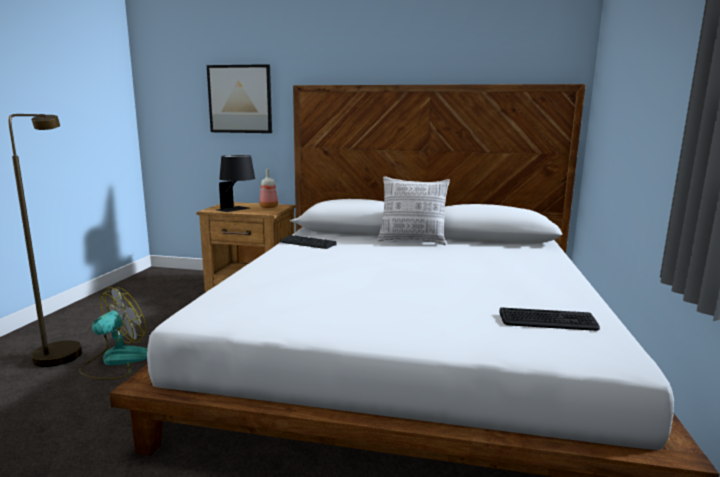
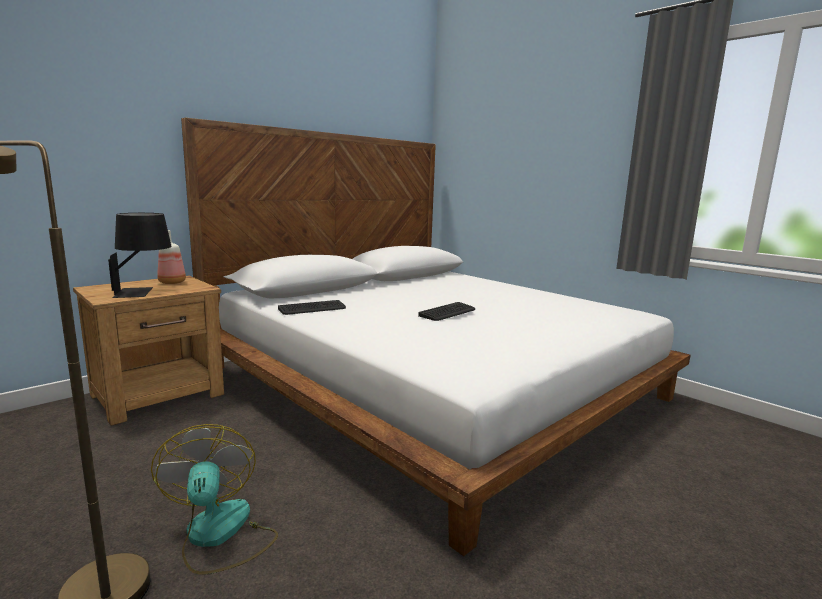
camera: 55 degrees left, 0 degrees up
picture [207,64,272,133] -> none
pillow [377,176,450,245] -> none
keyboard [499,308,600,331] -> keyboard moved to [418,302,475,321]

